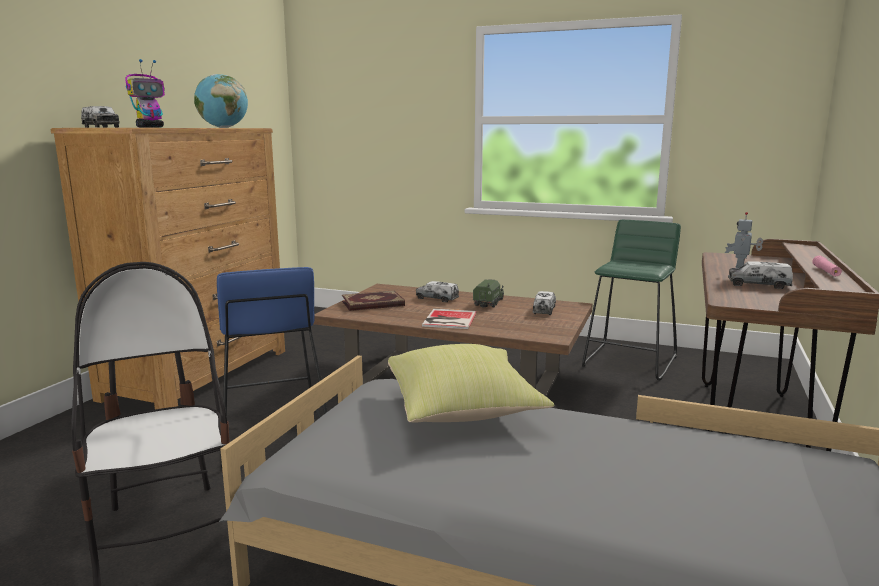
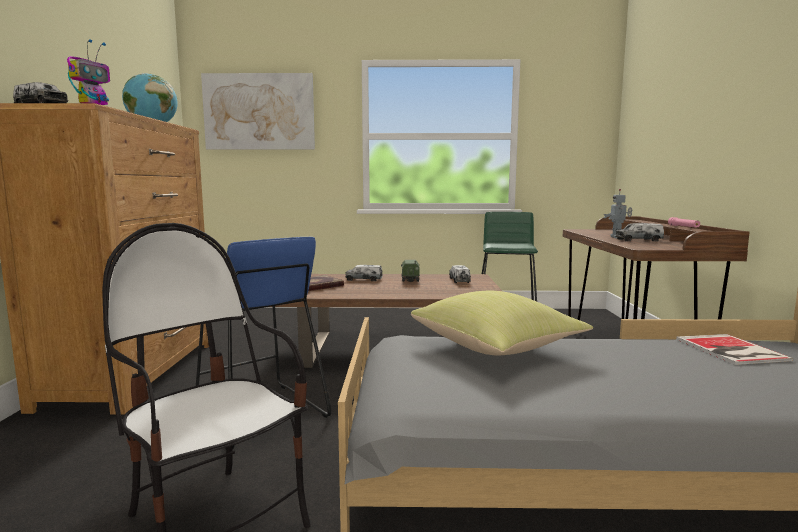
camera: 20 degrees left, 5 degrees down
book [422,309,477,329] -> book moved to [676,334,793,365]
none -> picture [201,73,315,150]

